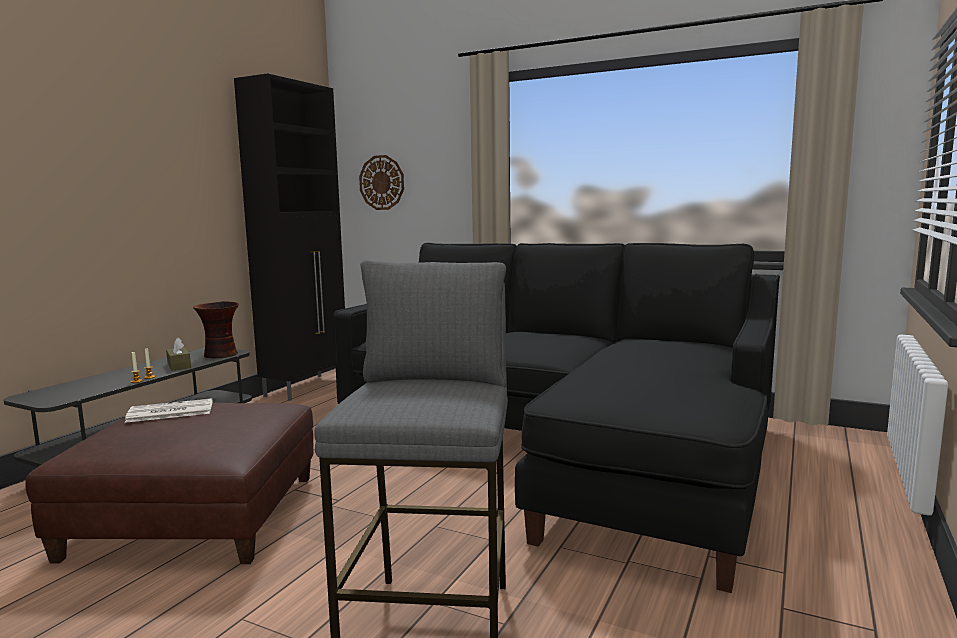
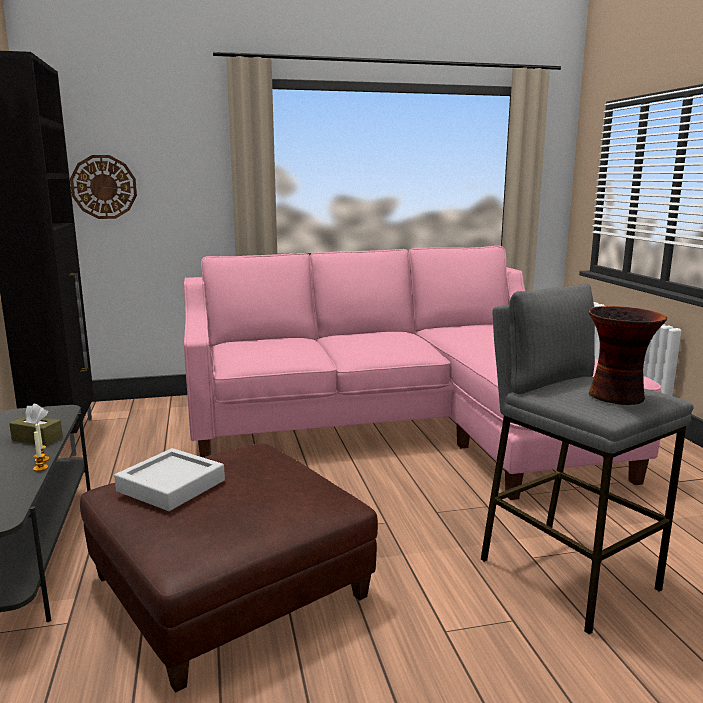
camera: 40 degrees left, 5 degrees up
newspaper [125,398,212,423] -> grey tray [114,448,225,511]
vase [193,301,239,358] -> vase moved to [588,306,667,405]
black sofa [333,243,780,593] -> pink sofa [184,246,662,500]

